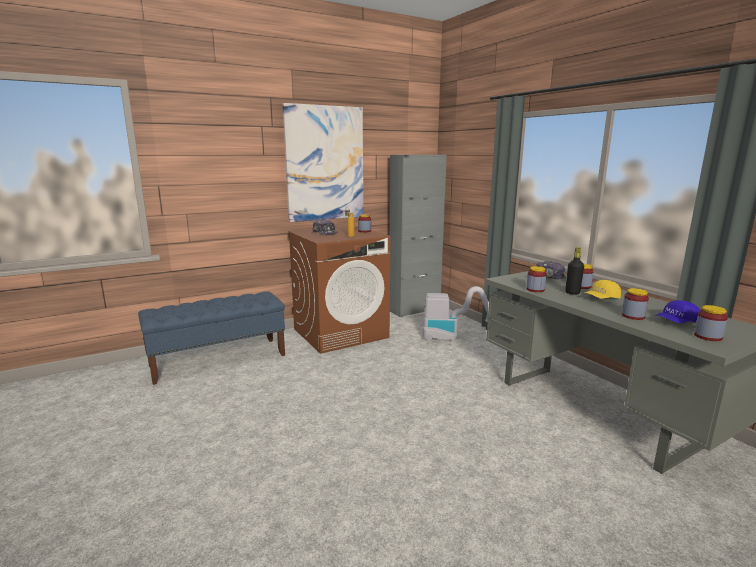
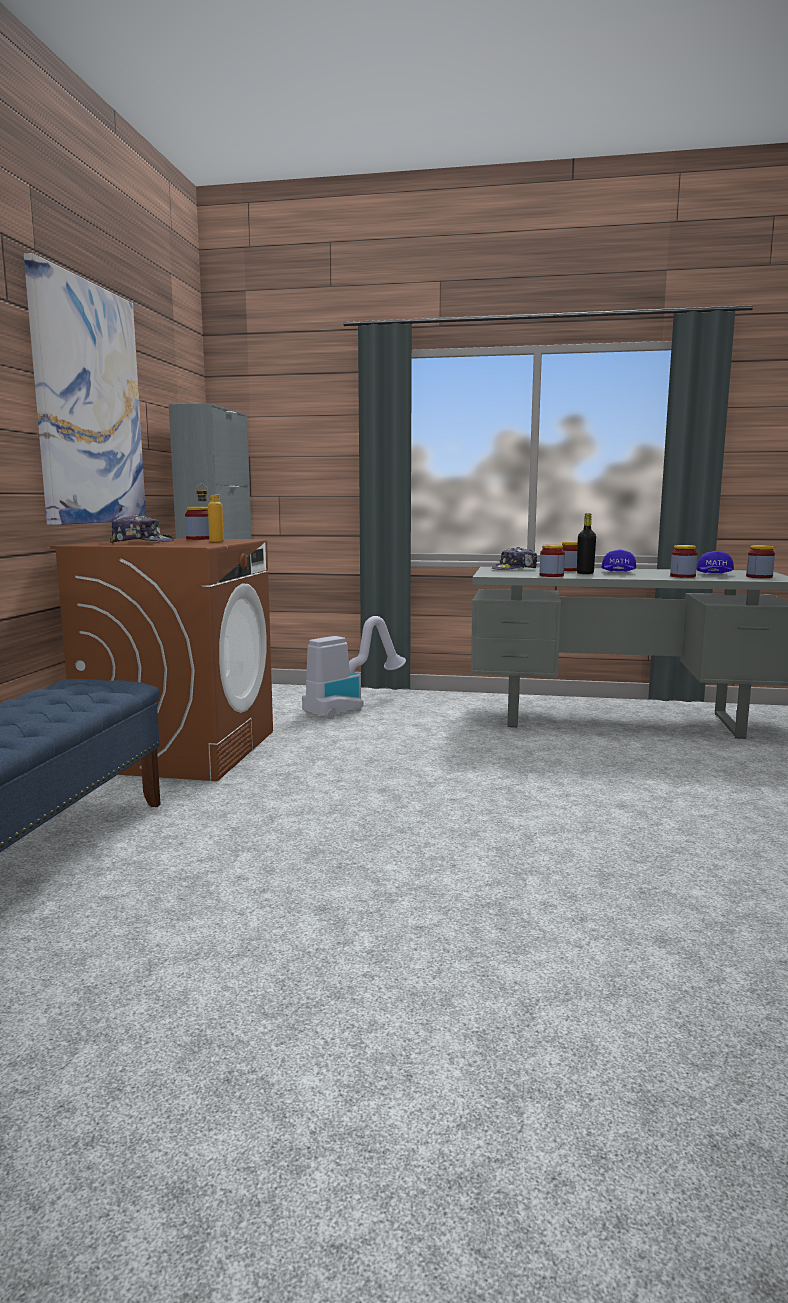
camera: 50 degrees left, 5 degrees down
yellow cap [584,280,621,299] -> blue cap [601,549,636,572]

